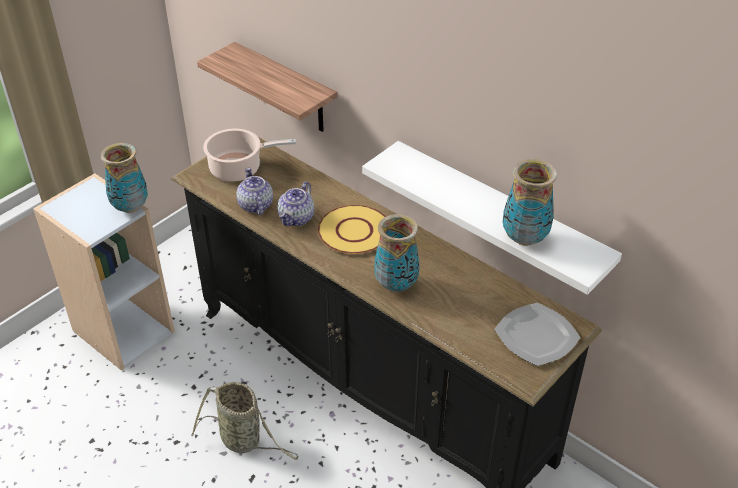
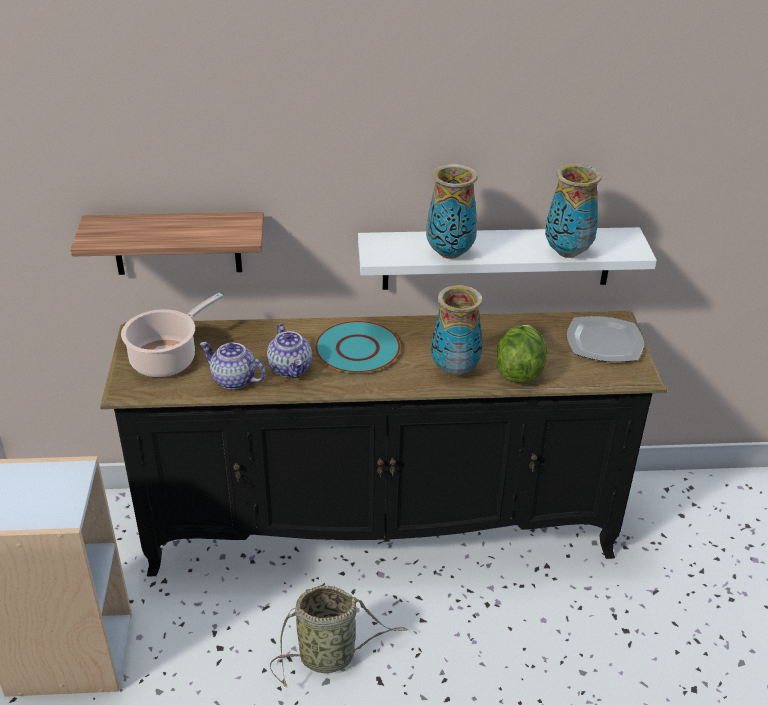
camera: 45 degrees left, 5 degrees down
vase [101,143,148,213] -> vase moved to [426,164,478,259]
yellow plate [318,205,386,254] -> turquoise plate [315,321,401,374]
none -> lettuce [497,325,547,383]

